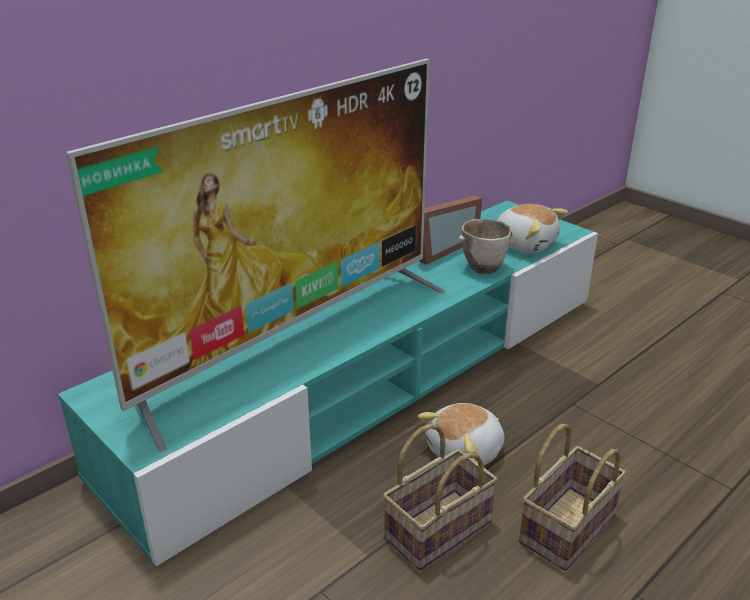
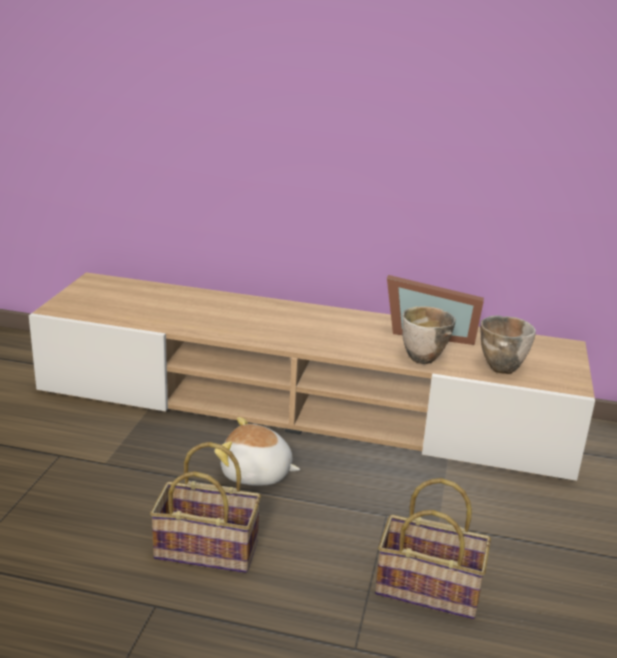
camera: 55 degrees right, 5 degrees down
turquoise tv stand [58,201,598,566] -> beige tv stand [29,272,595,481]
television [66,59,445,452] -> none
basket [383,424,498,570] -> basket moved to [375,478,491,619]
plush toy [497,204,568,253] -> bowl [480,315,536,374]

